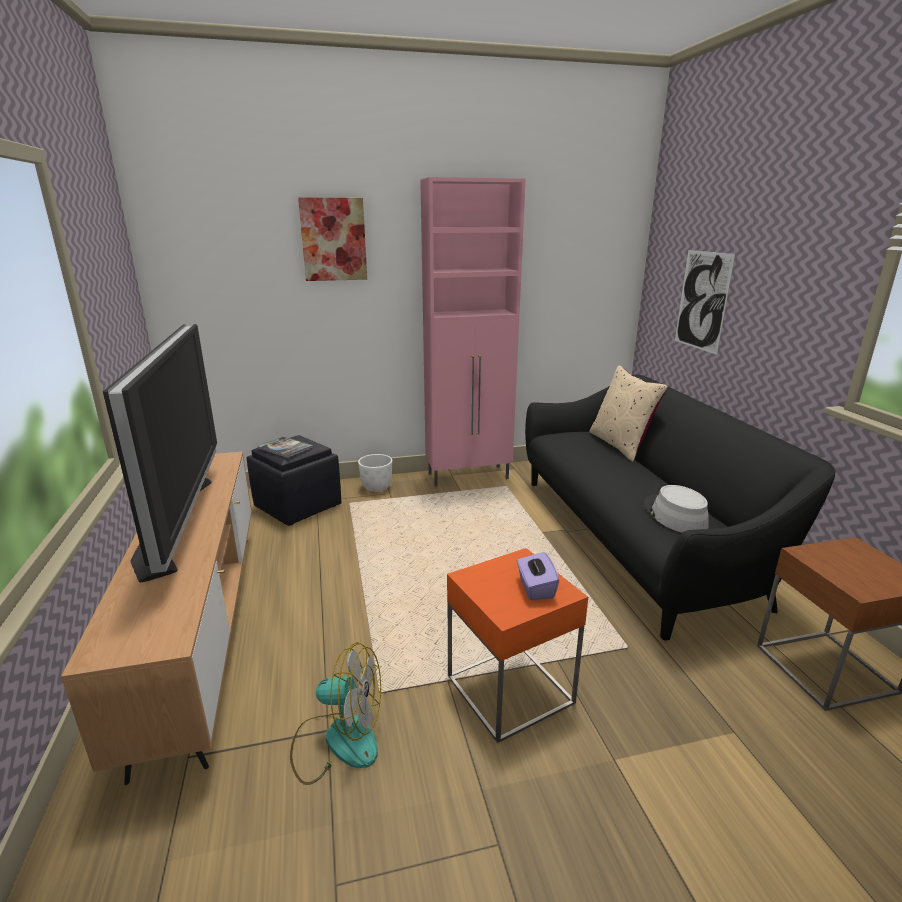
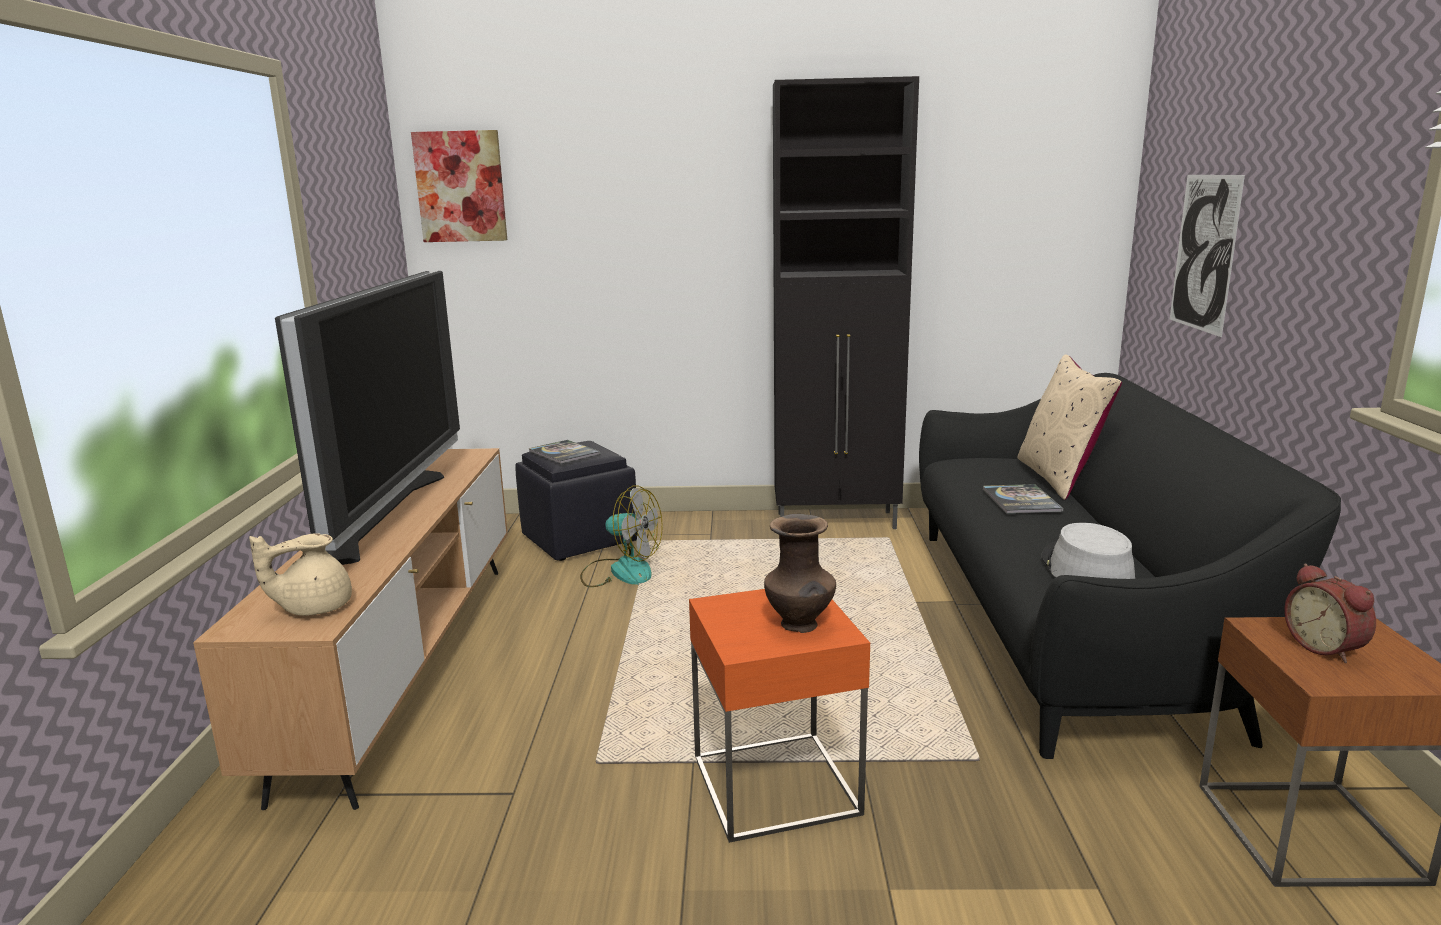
camera: 15 degrees right, 5 degrees down
fan [290,642,381,785] -> fan moved to [580,486,663,587]
picture [298,197,367,281] -> picture moved to [411,130,507,242]
white planter [358,454,392,492] -> none
pink cabinet [420,177,526,487] -> black cabinet [773,76,919,529]
purple tissue box [517,551,559,600] -> brown vase [764,514,836,633]
none -> beige teapot [249,533,352,616]
none -> book [983,484,1063,514]
none -> alarm clock [1284,563,1376,663]

